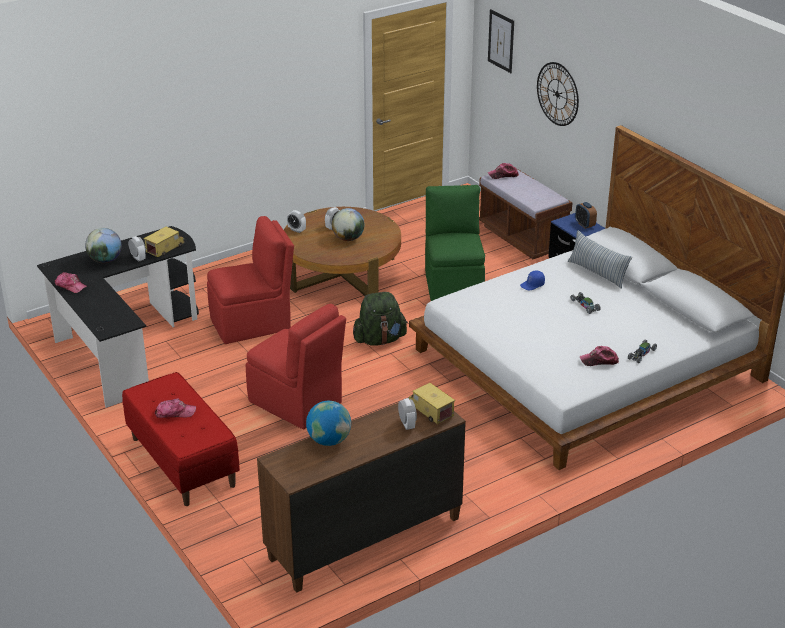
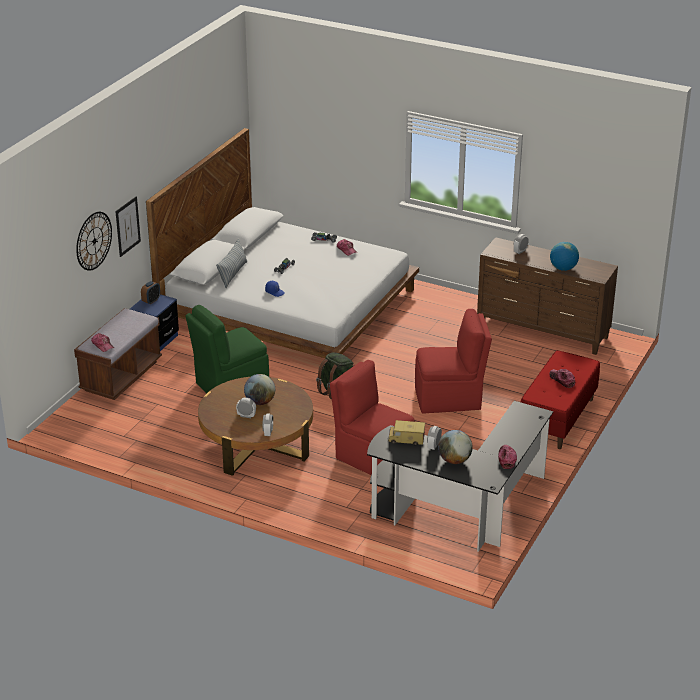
camera: 120 degrees left, 0 degrees up
red chair [246,304,346,429] -> red chair turned 75 degrees clockwise [415,309,492,414]
toy truck [408,383,455,424] -> none
picture [488,9,514,73] -> picture moved to [115,196,141,257]

